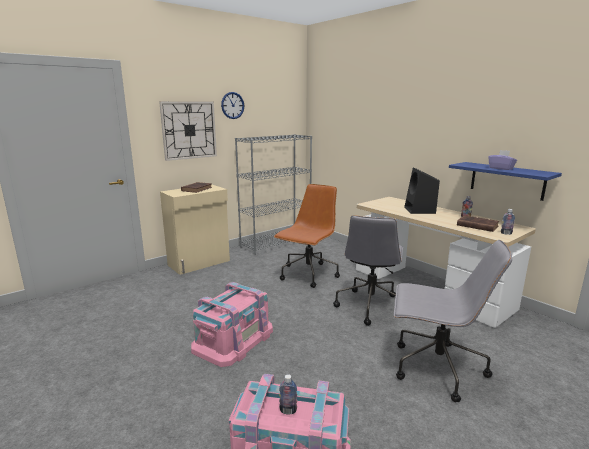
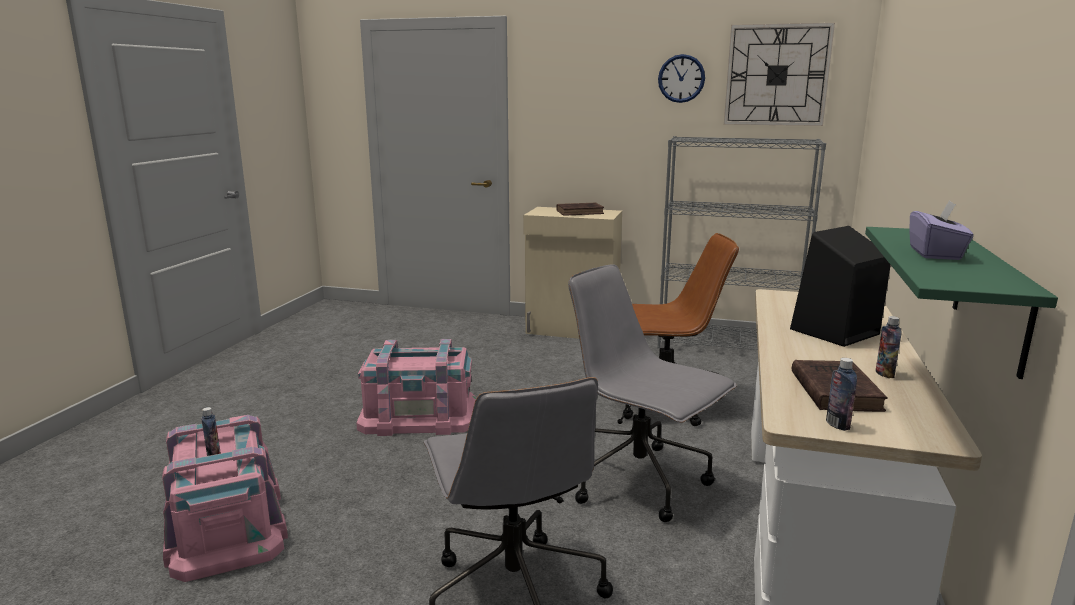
camera: 55 degrees right, 0 degrees up
wall clock [159,101,217,161] -> wall clock moved to [724,23,835,126]
grey office chair [333,215,403,326] -> grey office chair turned 60 degrees clockwise [568,264,737,522]
blue shelf [449,162,562,201] -> green shelf [865,227,1058,379]

